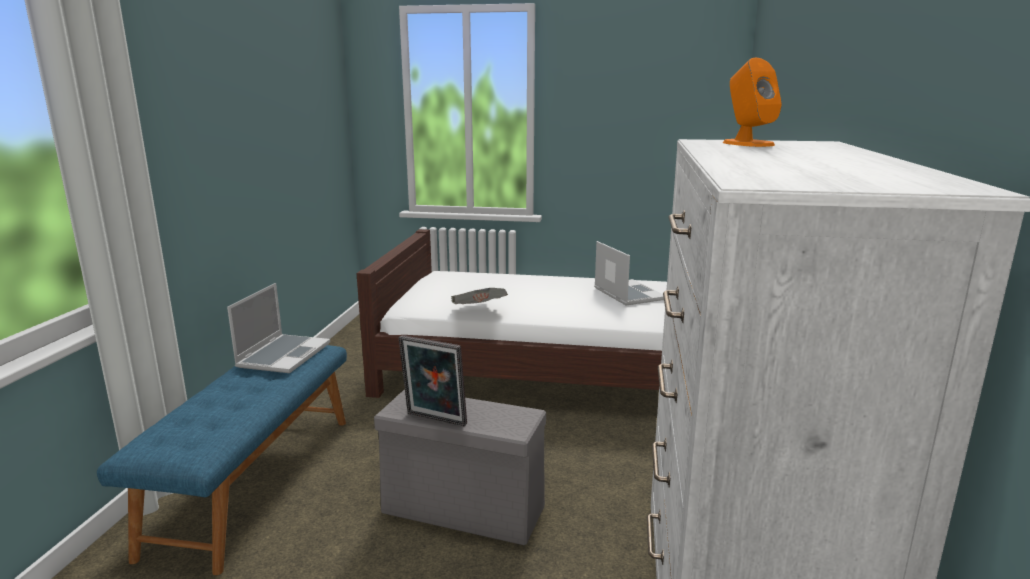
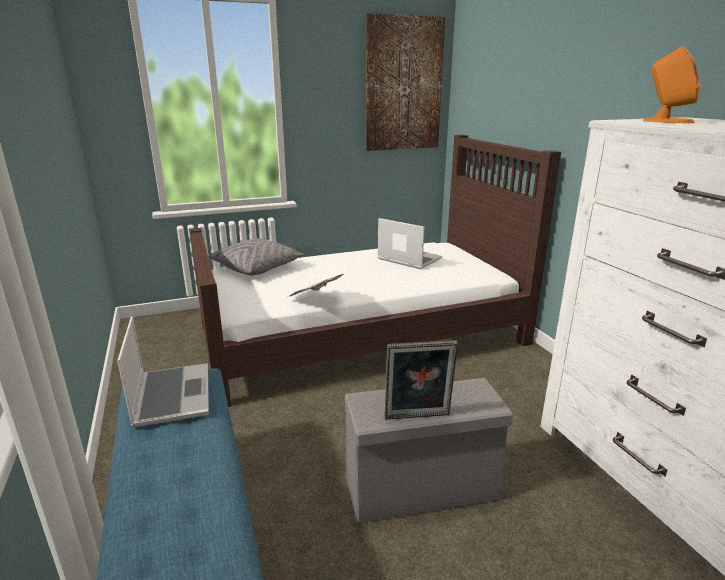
camera: 30 degrees left, 5 degrees up
none -> grey pillow [208,238,304,275]
none -> picture [366,13,446,151]

